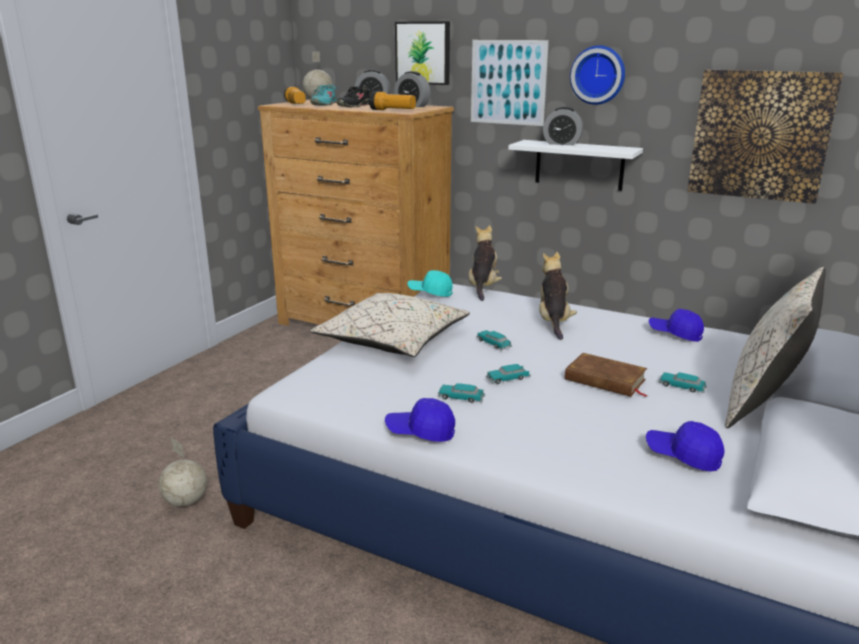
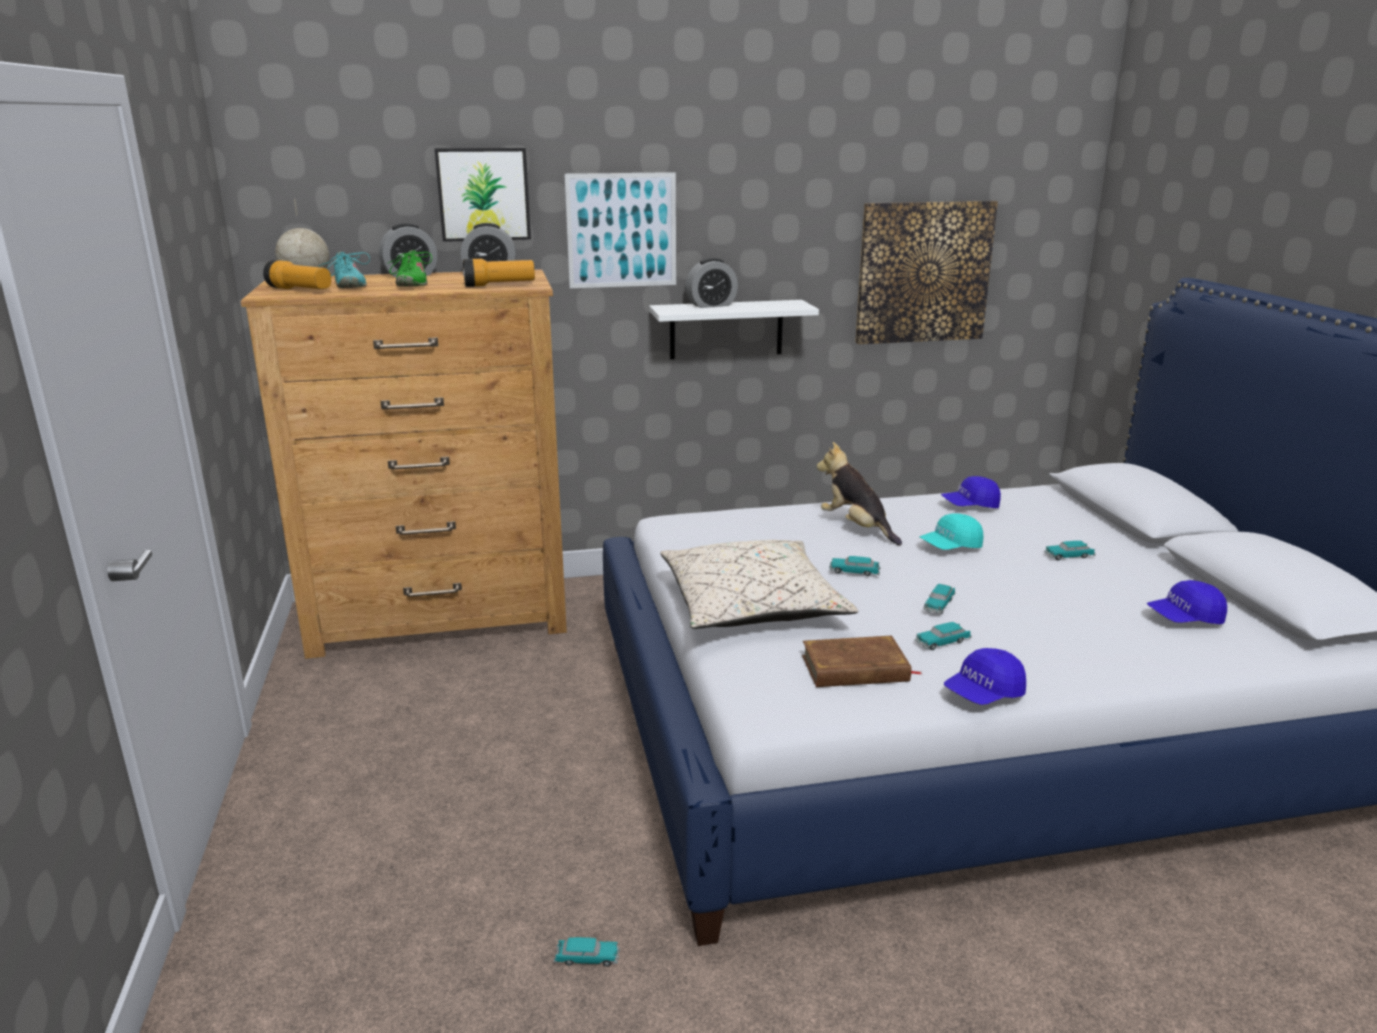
camera: 40 degrees left, 0 degrees up
globe [159,438,207,507] -> toy car [553,937,620,967]
black shoe [336,86,371,107] -> green shoe [387,250,432,287]
turquoise cap [407,270,453,297] -> turquoise cap moved to [919,513,984,550]
plush toy [468,225,502,301] -> none
brown book [565,353,648,397] -> brown book moved to [802,636,921,687]
wall clock [570,45,625,105] -> none
beige pillow [725,267,826,428] -> none

